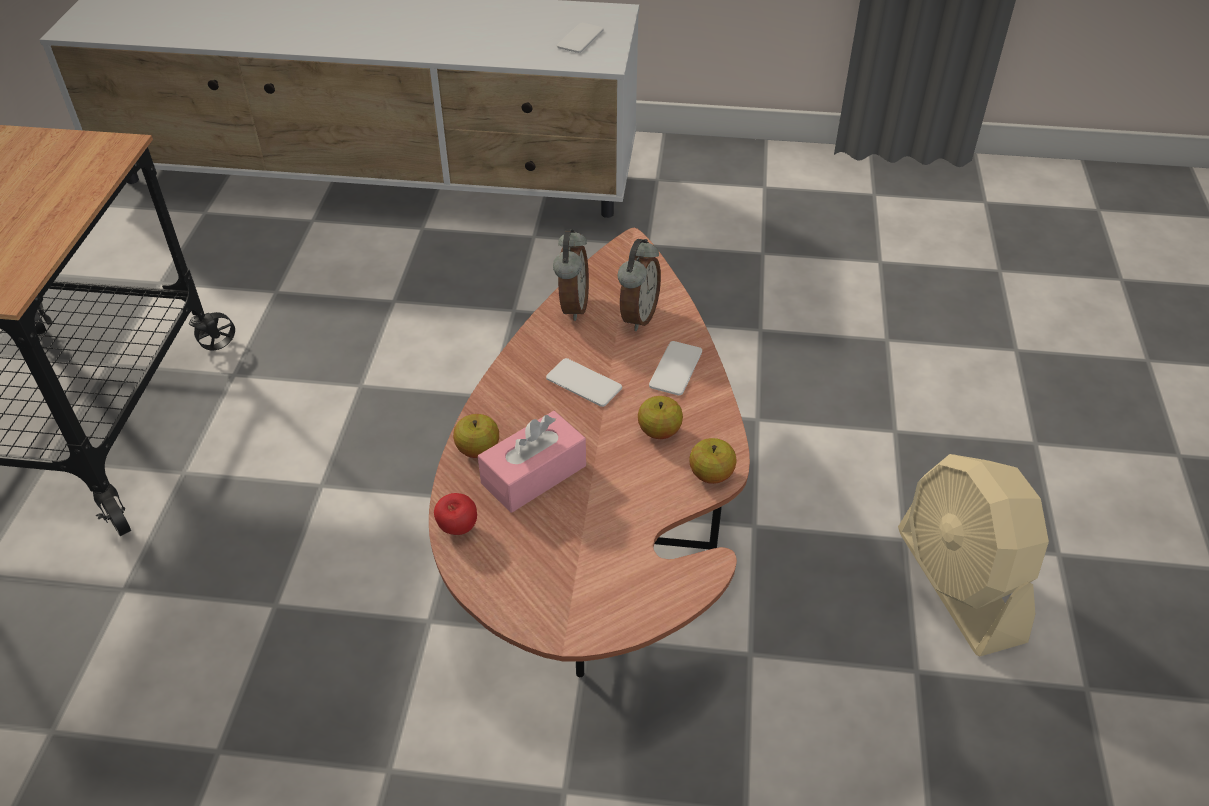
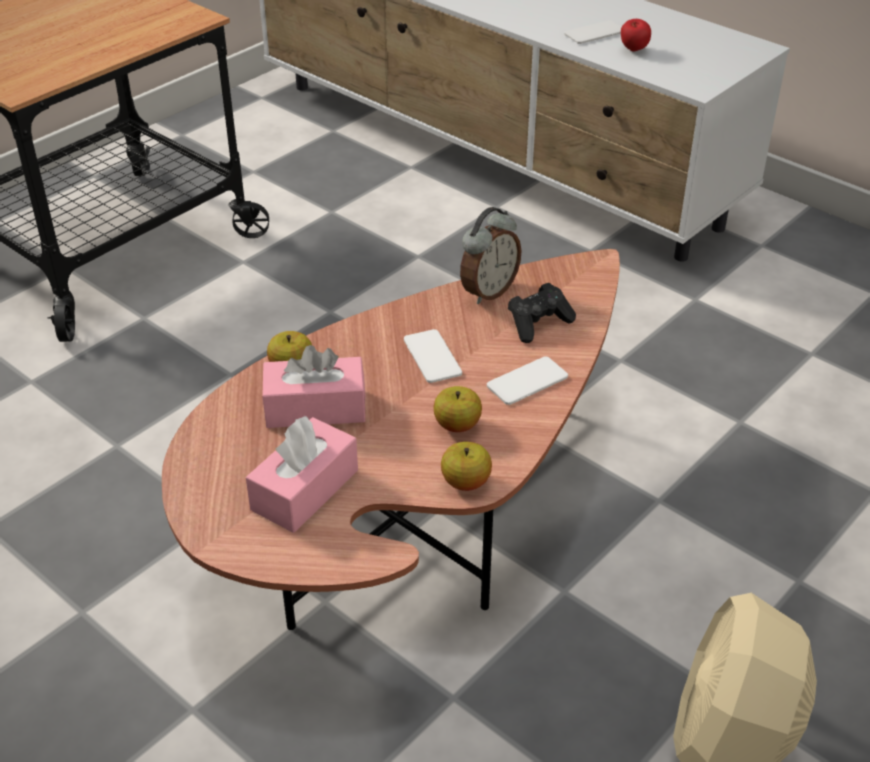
camera: 35 degrees right, 5 degrees down
apple [434,493,477,535] -> apple moved to [621,19,651,52]
phone [557,23,604,53] -> phone moved to [564,20,622,44]
alarm clock [618,239,661,331] -> black game controller [508,283,576,343]
none -> pink tissue box [246,416,358,533]

